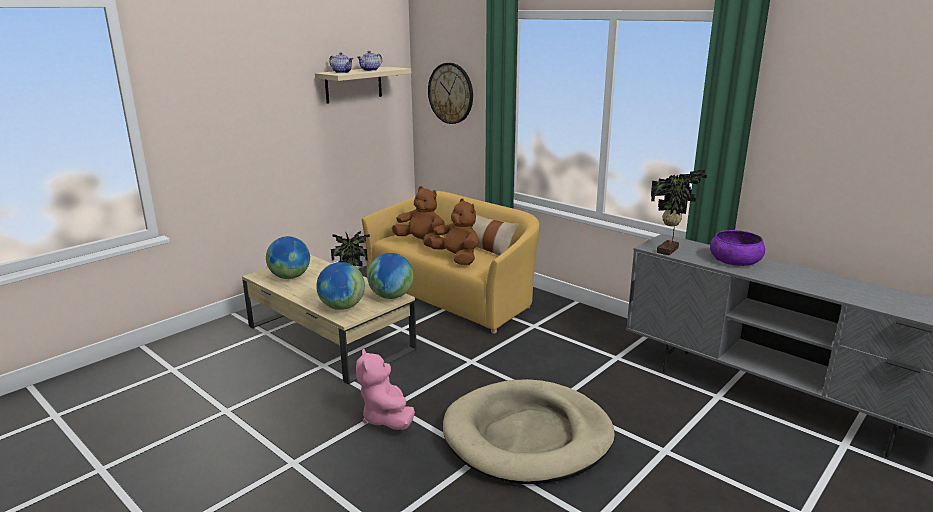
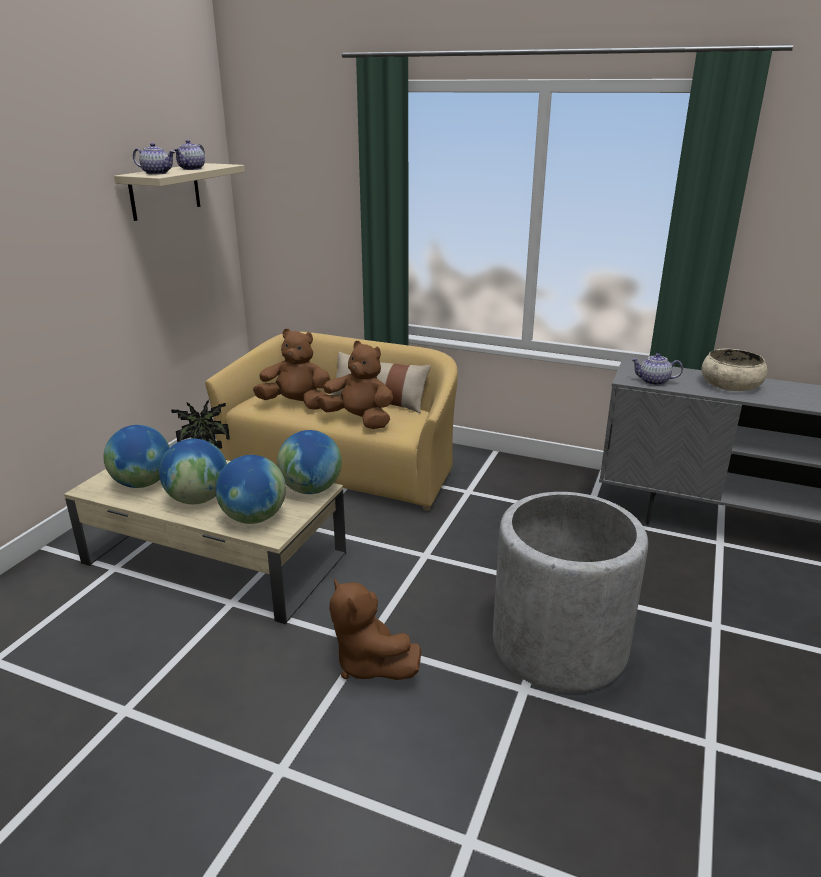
camera: 20 degrees left, 5 degrees up
pink plush toy [356,349,415,430] -> brown plush toy [329,579,421,680]
wall clock [428,63,473,124] -> none
beige dog bed [443,379,615,484] -> grey planter [493,492,648,693]
potted plant [651,170,707,255] -> teapot [631,353,683,385]
purple bowl [710,230,765,266] -> beige bowl [702,348,767,391]
none -> globe [159,439,227,504]

